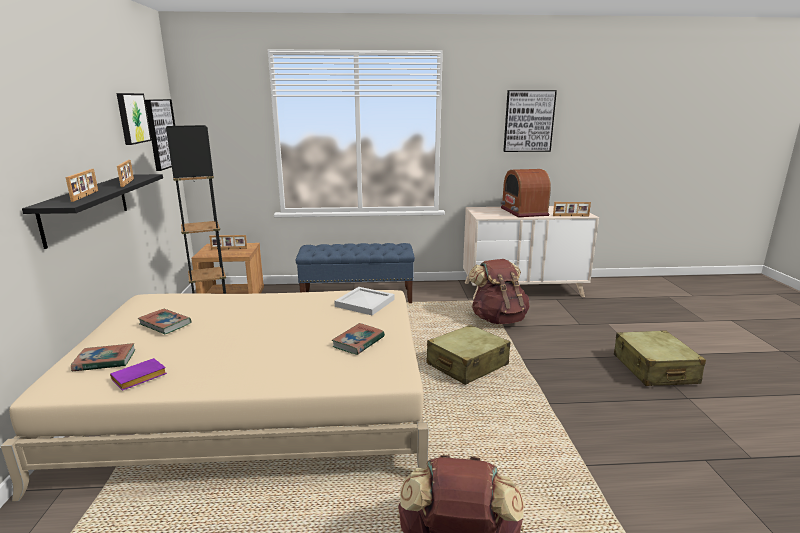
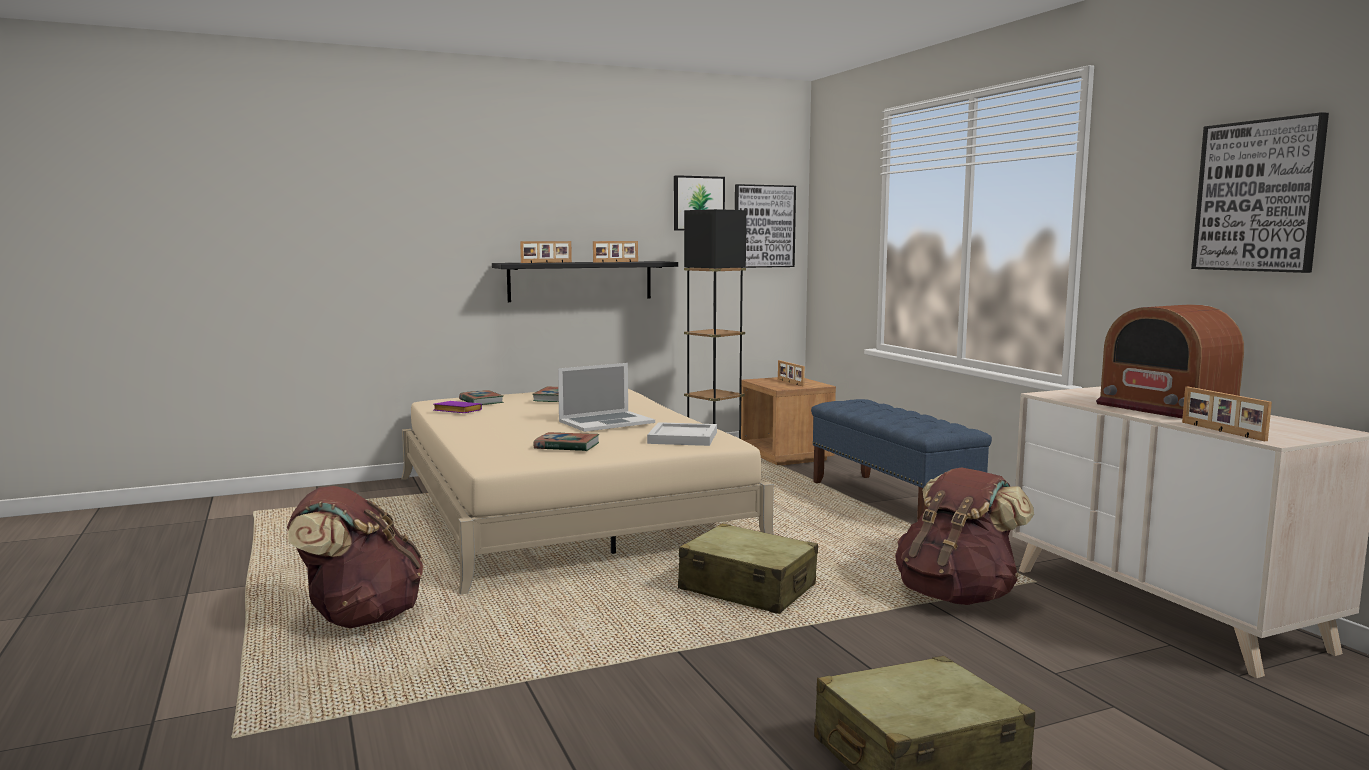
camera: 70 degrees right, 10 degrees down
radio [500,169,551,217] -> radio turned 90 degrees counterclockwise [1096,304,1244,418]
none -> laptop [558,363,655,432]

